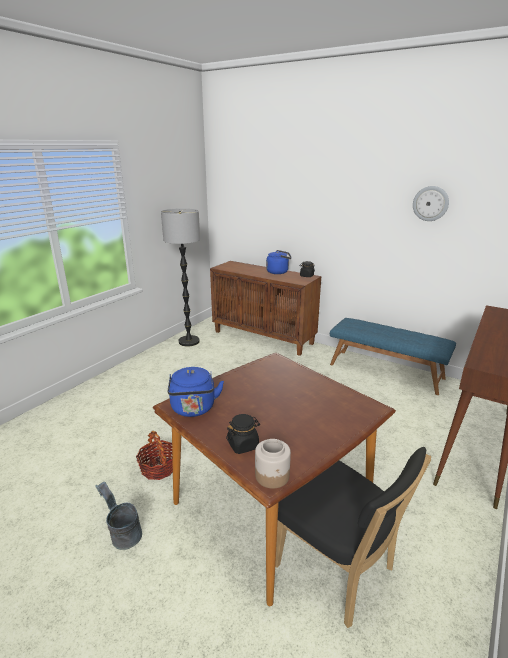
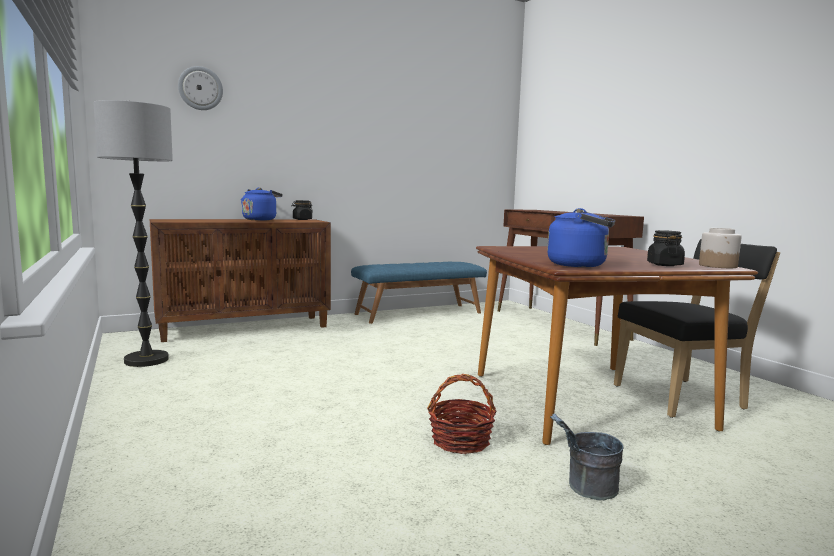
camera: 60 degrees left, 15 degrees down
wall clock [413,186,449,221] -> wall clock moved to [178,66,223,110]

